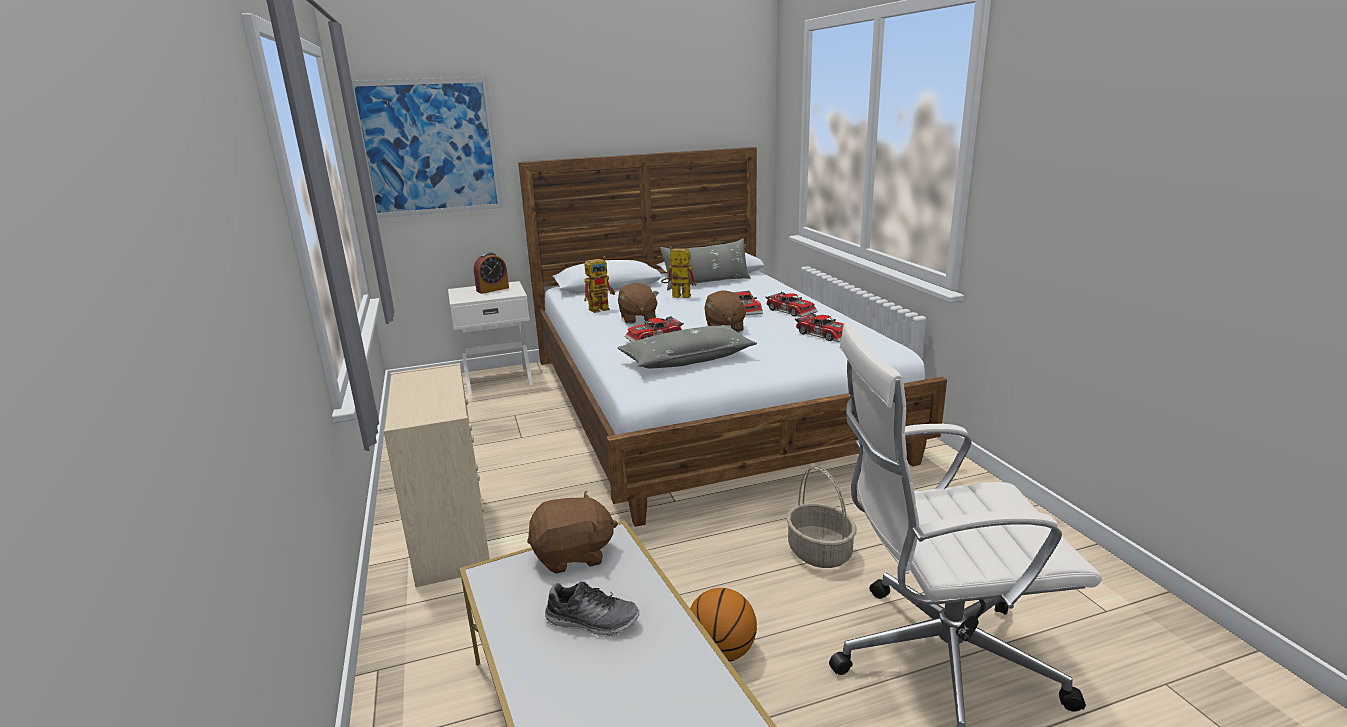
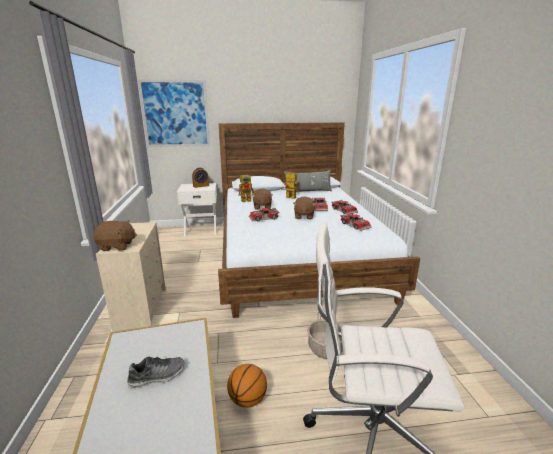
camera: 10 degrees right, 0 degrees up
brown plush toy [527,491,618,574] -> brown plush toy moved to [93,220,137,251]
shoe [545,582,639,637] -> shoe turned 45 degrees counterclockwise [127,356,184,389]
grey pillow [618,326,757,368] -> none

